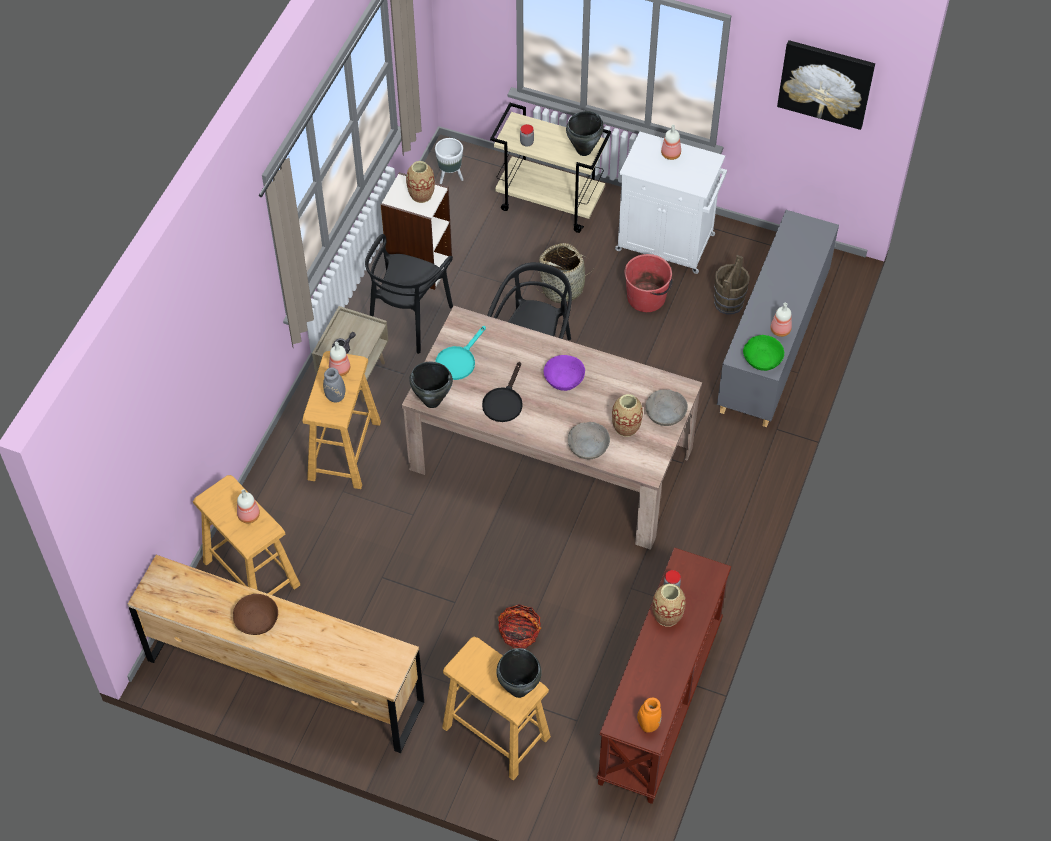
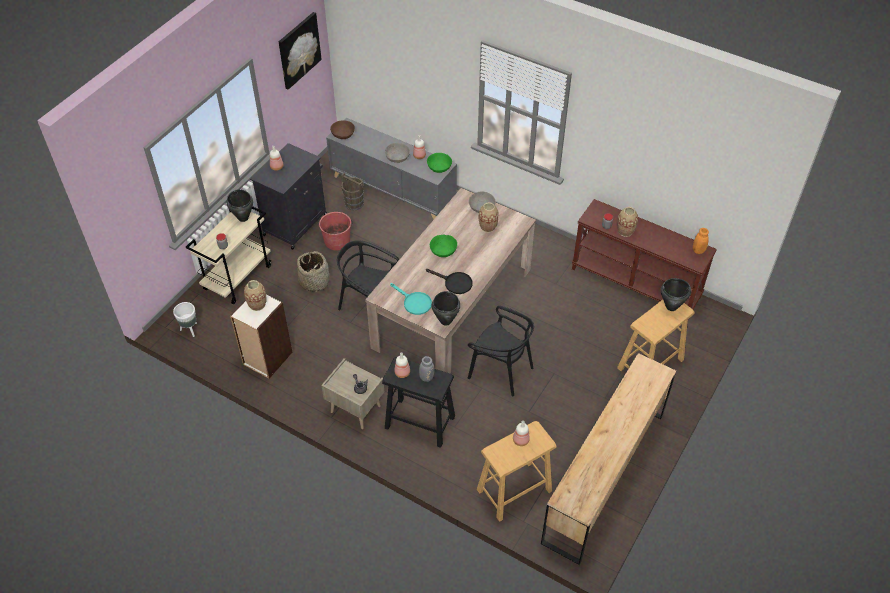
camera: 80 degrees left, 5 degrees down
brown bowl [233,594,278,635] -> brown bowl moved to [330,120,355,139]
beige stool [302,351,381,489] -> black stool [382,357,455,448]
black chair [365,234,453,354] -> black chair moved to [468,306,534,397]
basket [498,604,541,648] -> none
purple bowl [544,355,585,391] -> green bowl [430,234,457,257]
grey bowl [568,422,610,459] -> grey bowl moved to [385,143,410,163]
white cabinet [615,131,727,274] -> black cabinet [250,143,327,250]

